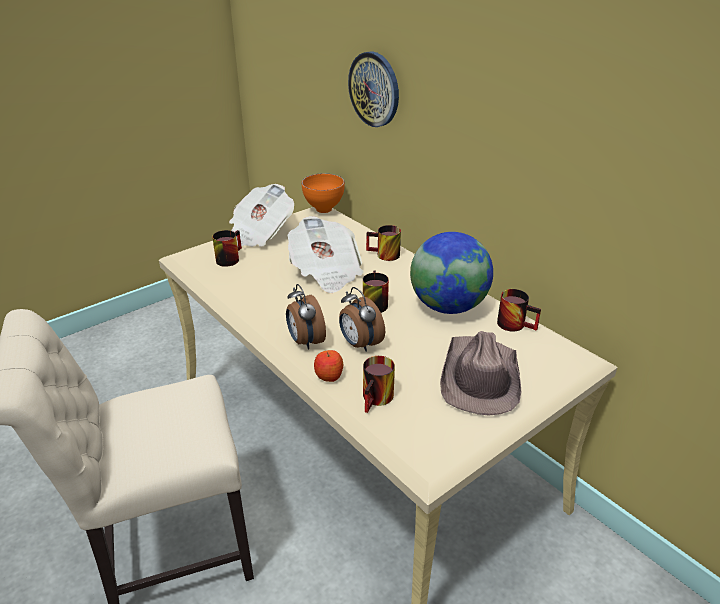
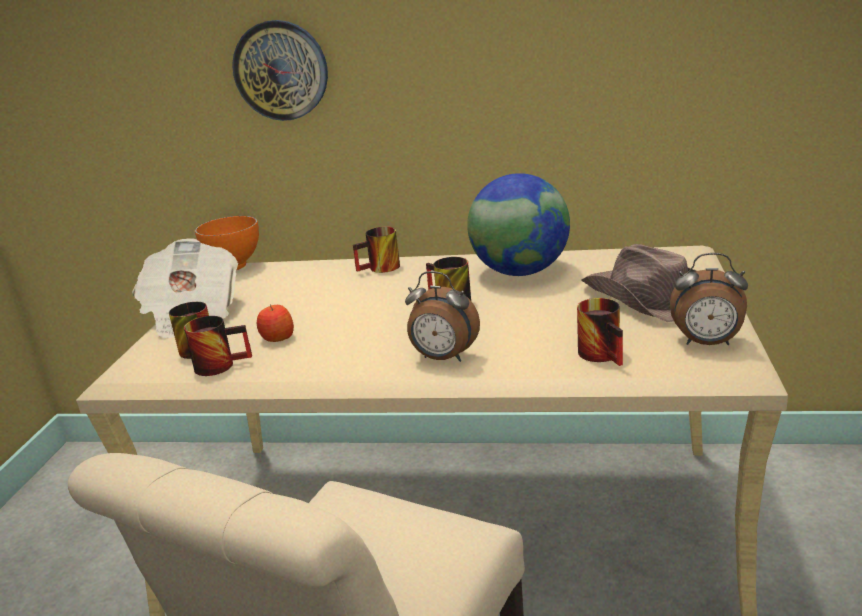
camera: 40 degrees left, 10 degrees down
newspaper [287,216,364,293] -> none
apple [314,350,343,382] -> apple moved to [257,304,294,342]
alarm clock [339,287,385,352] -> alarm clock moved to [670,253,748,345]
mug [497,289,541,332] -> mug moved to [184,316,252,376]

